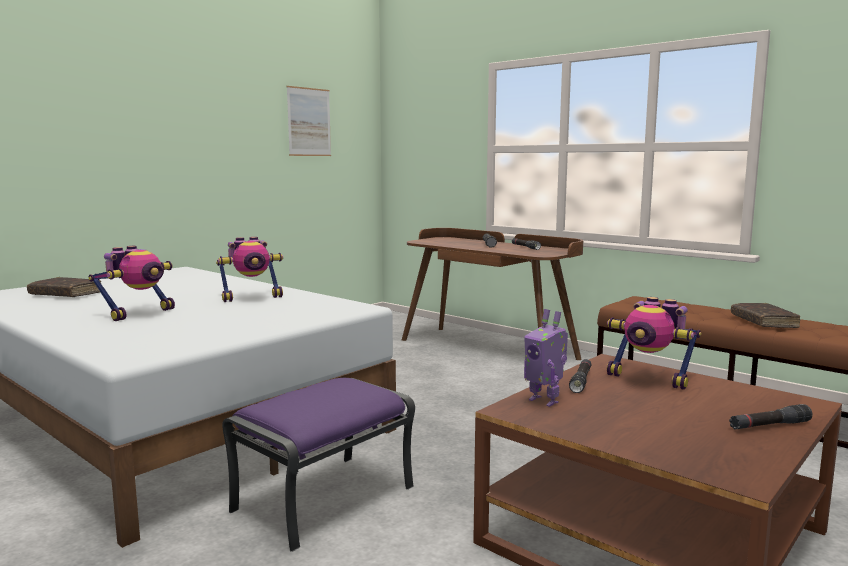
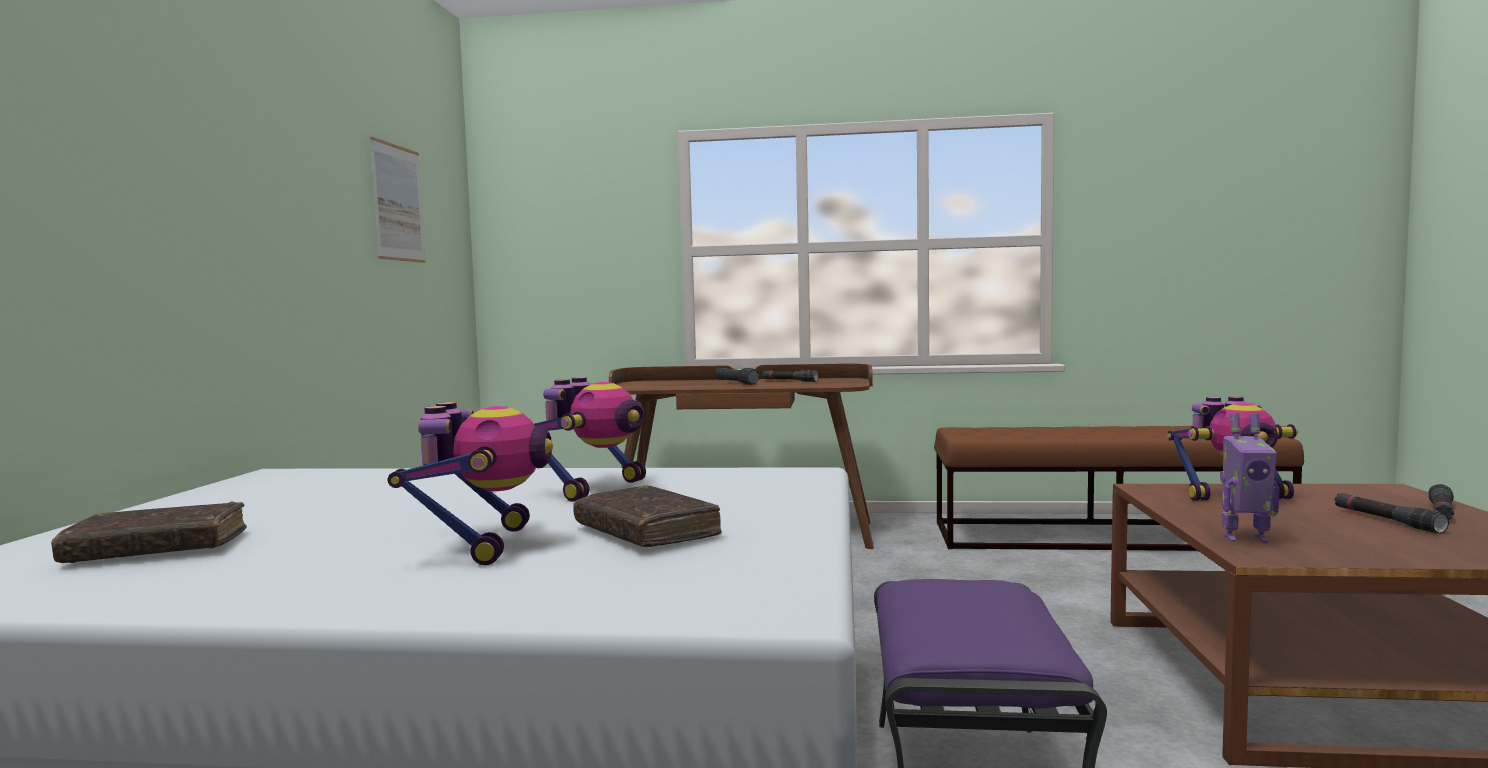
camera: 35 degrees left, 5 degrees down
black flashlight [569,359,592,393] -> black flashlight moved to [1334,493,1449,534]
brown book [731,303,800,328] -> brown book moved to [573,485,722,547]

